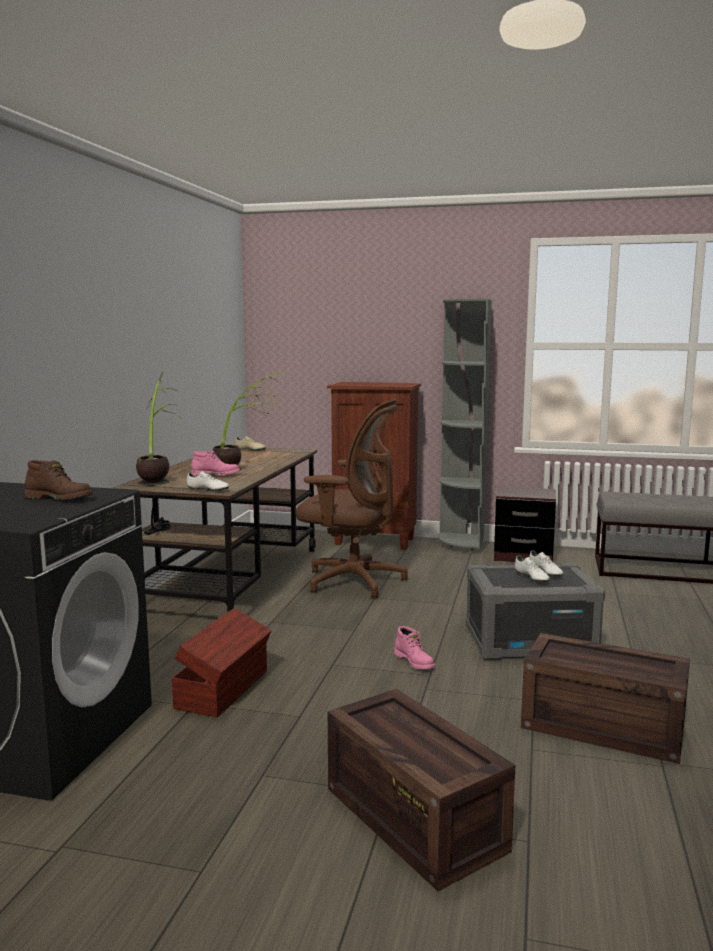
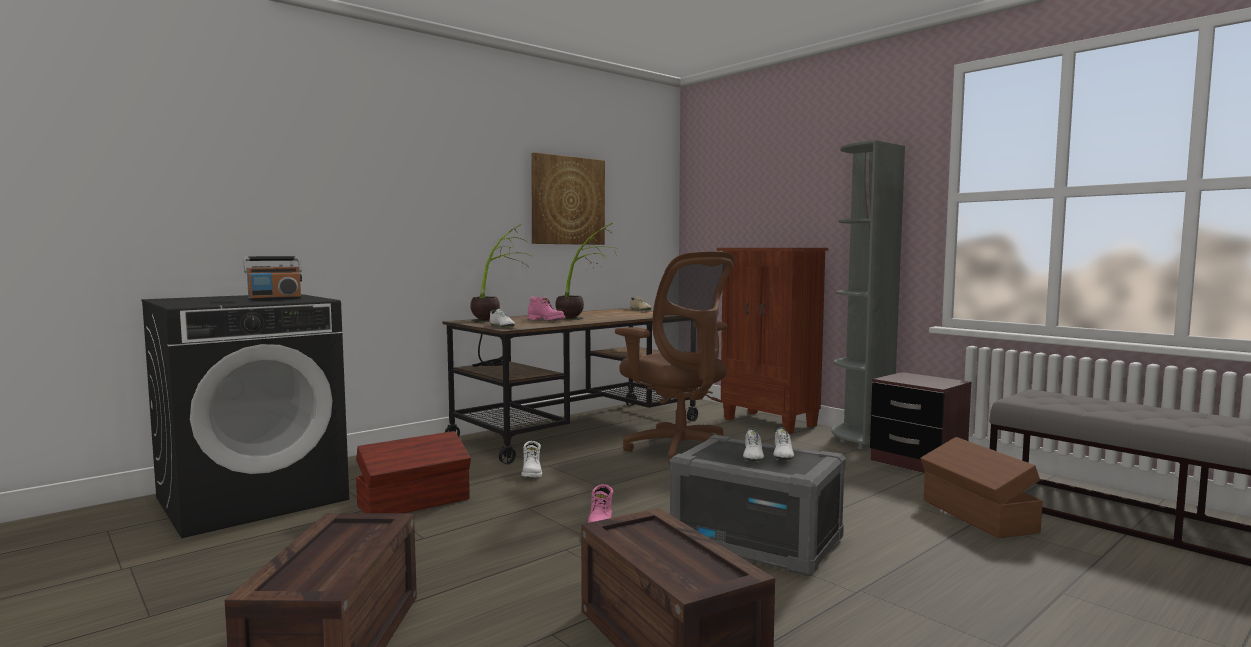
camera: 35 degrees right, 5 degrees down
brown boot [25,460,93,500] -> radio [243,256,302,301]
none -> white boot [521,441,542,477]
none -> picture [531,152,605,245]
none -> brown storage box [920,437,1043,538]

